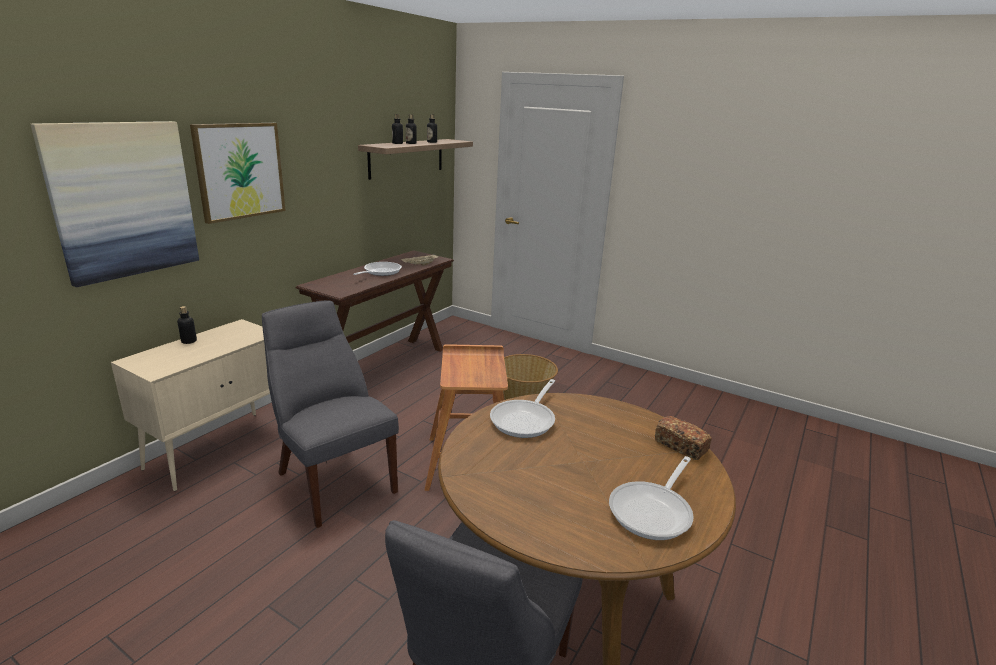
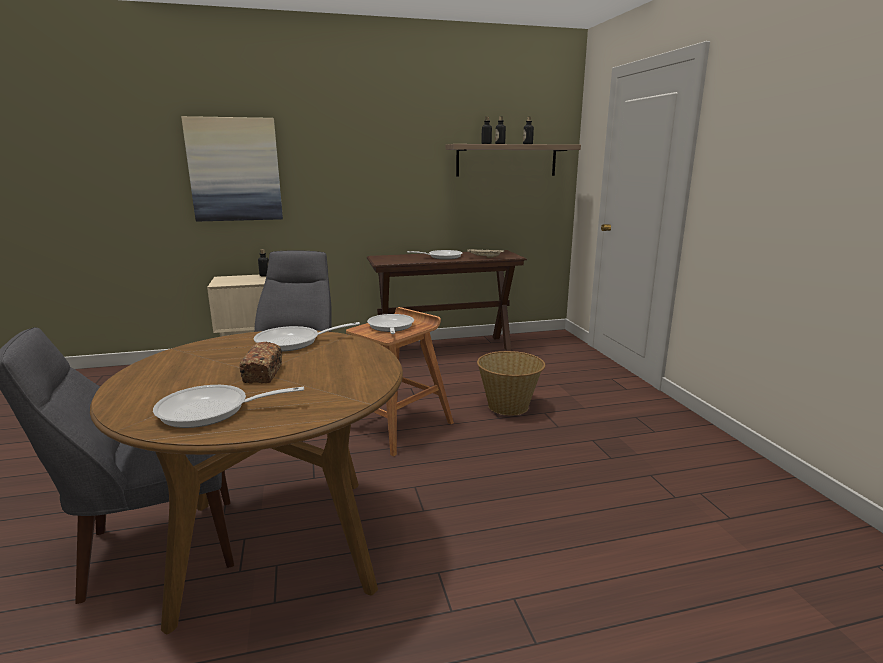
camera: 45 degrees right, 5 degrees down
picture [190,123,286,224] -> none
bread [654,416,712,460] -> bread moved to [240,342,282,384]
none -> frying pan [367,314,414,334]

